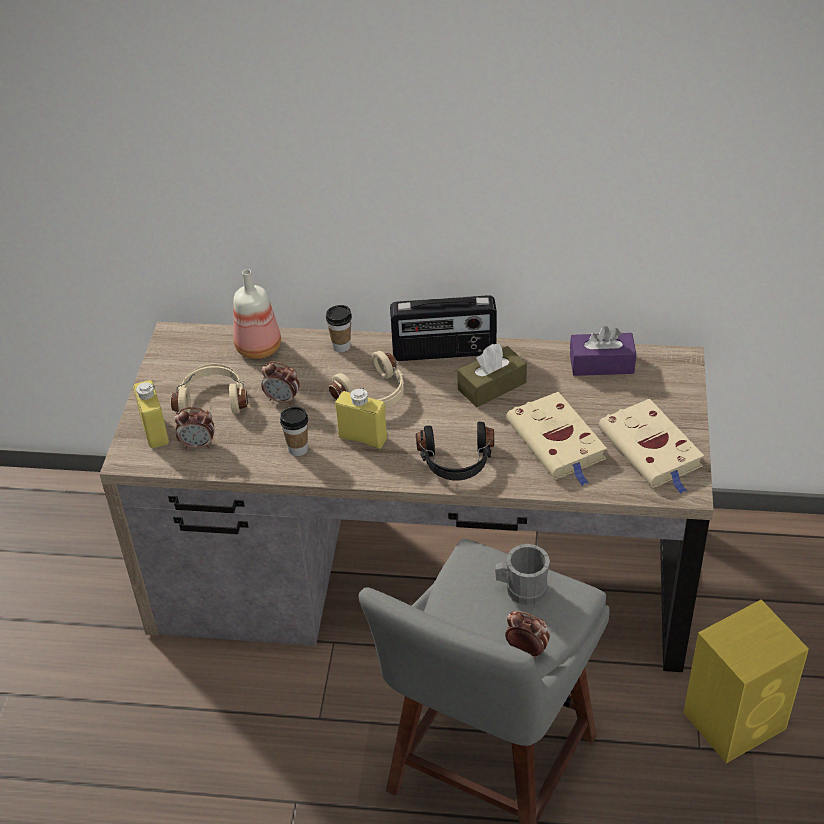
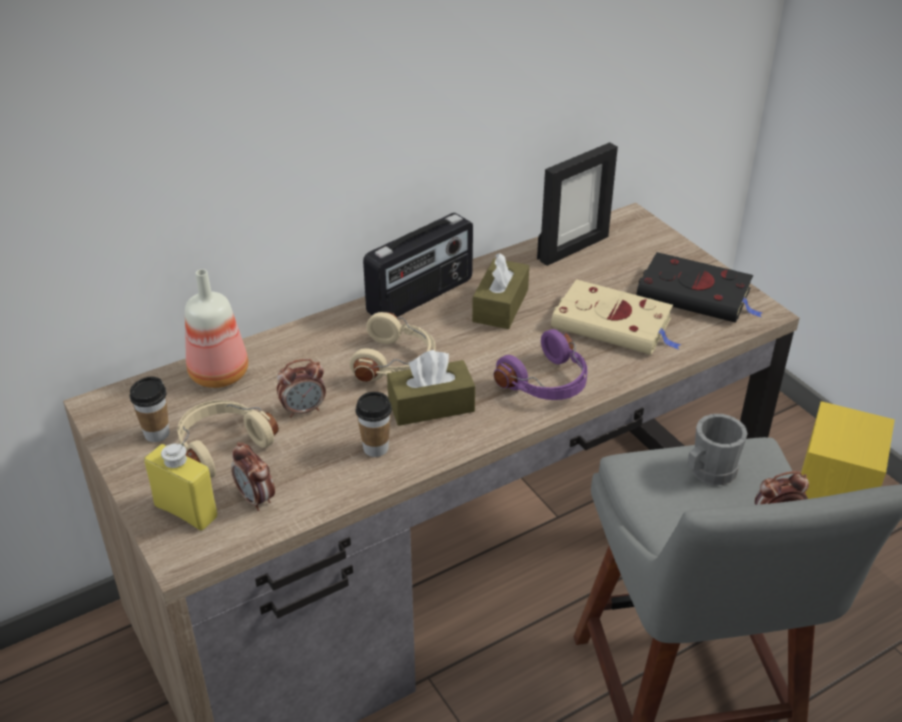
camera: 40 degrees left, 5 degrees down
alarm clock [174,407,214,449] -> alarm clock turned 90 degrees clockwise [231,442,275,511]
cup [326,305,352,352] -> cup moved to [130,377,169,442]
yellow bottle [335,388,387,449] -> brown tissue box [387,350,475,426]
black headphones [416,422,494,481] -> purple headphones [494,329,587,400]
purple tissue box [570,326,636,376] -> picture frame [537,142,618,266]
beige book [598,399,704,494] -> black book [636,252,763,323]

